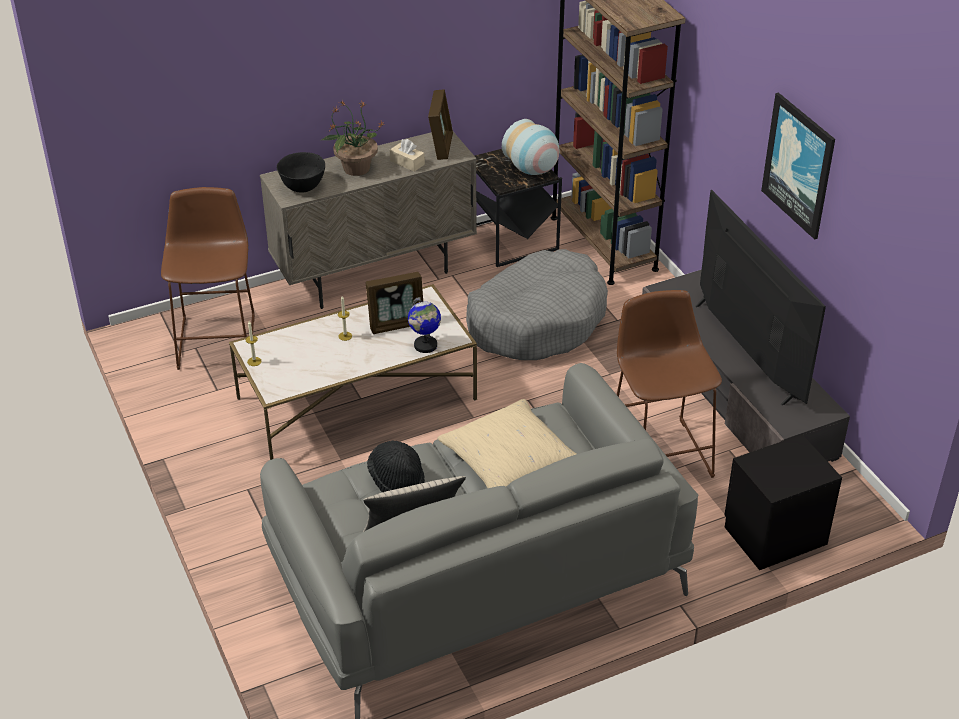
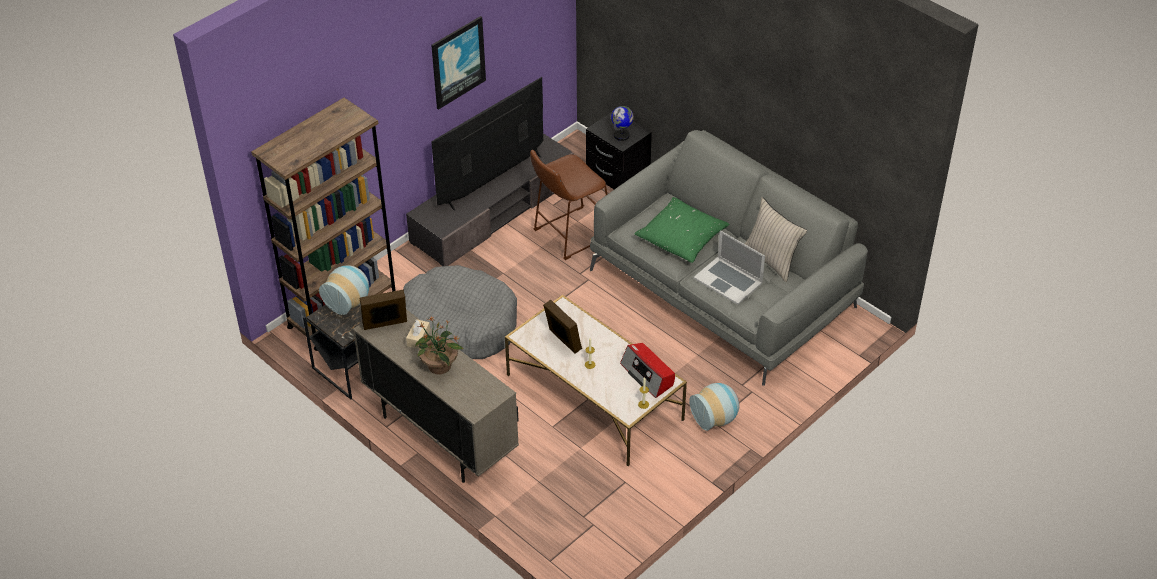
camera: 110 degrees left, 5 degrees up
brown stool [161,187,255,370] -> none
black bowl [277,152,325,193] -> none
black hat [367,441,425,492] -> laptop [694,230,765,305]
globe [408,297,441,353] -> globe moved to [611,106,634,141]
beige pillow [437,399,576,488] -> green pillow [634,197,730,263]
none -> radio [620,343,675,398]
none -> vase [689,383,740,431]

